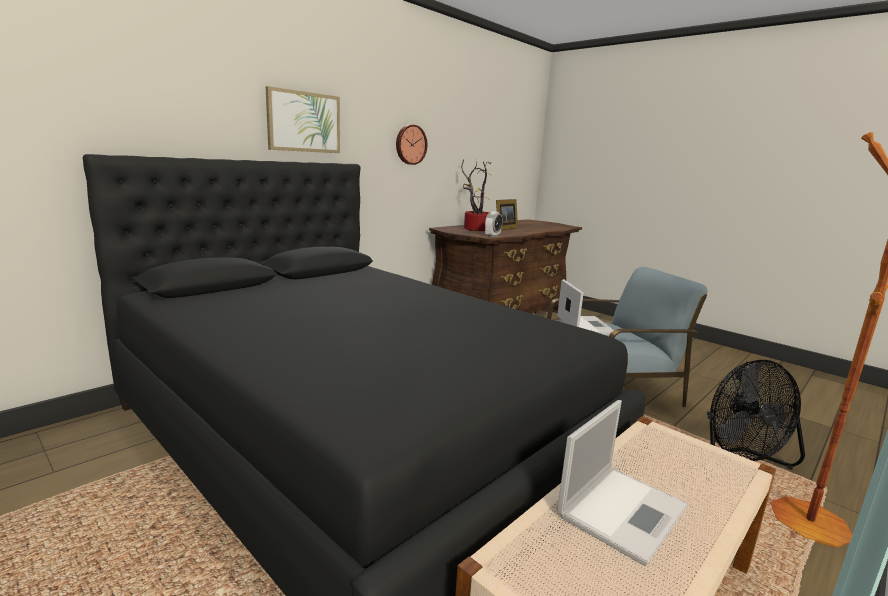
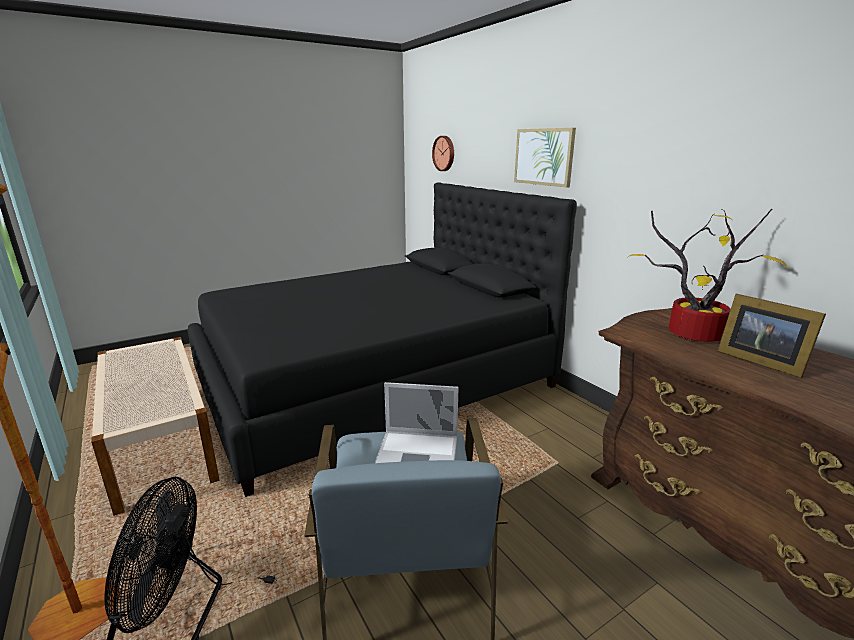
camera: 105 degrees right, 5 degrees up
wall clock [396,125,427,165] -> wall clock moved to [432,136,454,171]
alarm clock [485,211,503,237] -> none
laptop [557,400,689,566] -> none

